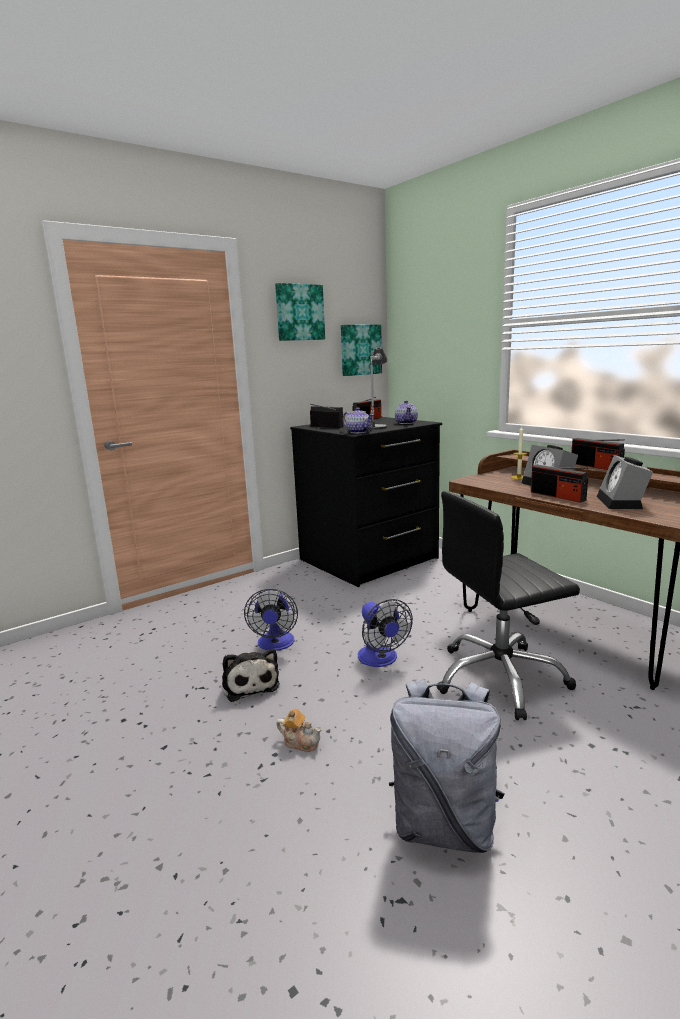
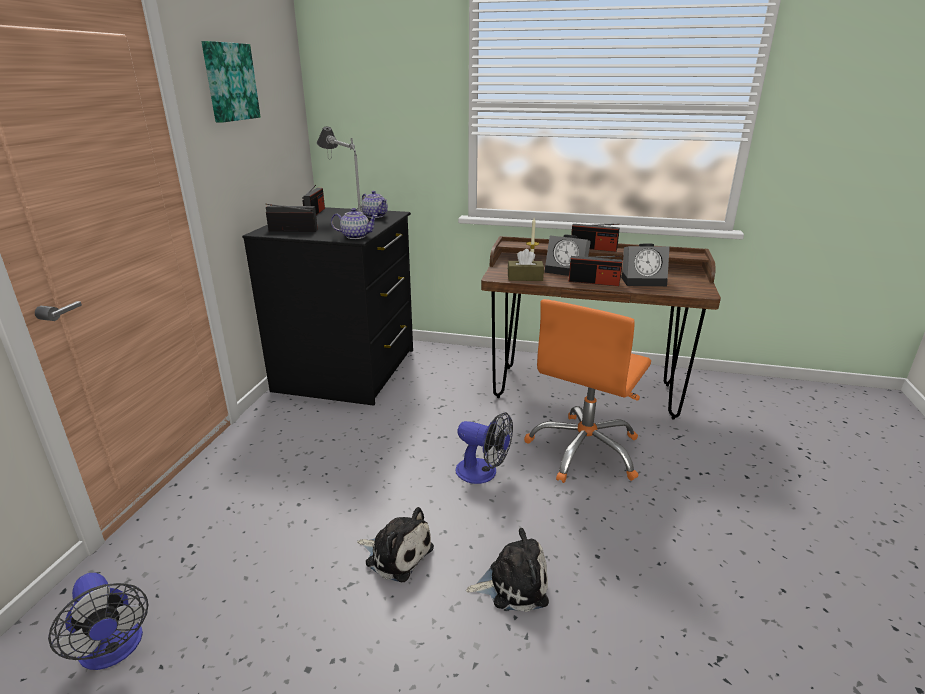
camera: 40 degrees left, 10 degrees up
fan [244,589,298,651] -> fan moved to [48,573,148,670]
teapot [277,708,322,752] -> plush toy [466,528,549,612]
picture [341,324,382,376] -> none
grey backpack [389,679,505,853] -> none
black office chair [436,491,580,720] -> orange office chair [524,299,651,483]
alarm clock [597,455,653,509] -> alarm clock turned 60 degrees counterclockwise [621,243,670,286]
none -> brown tissue box [508,249,544,281]

